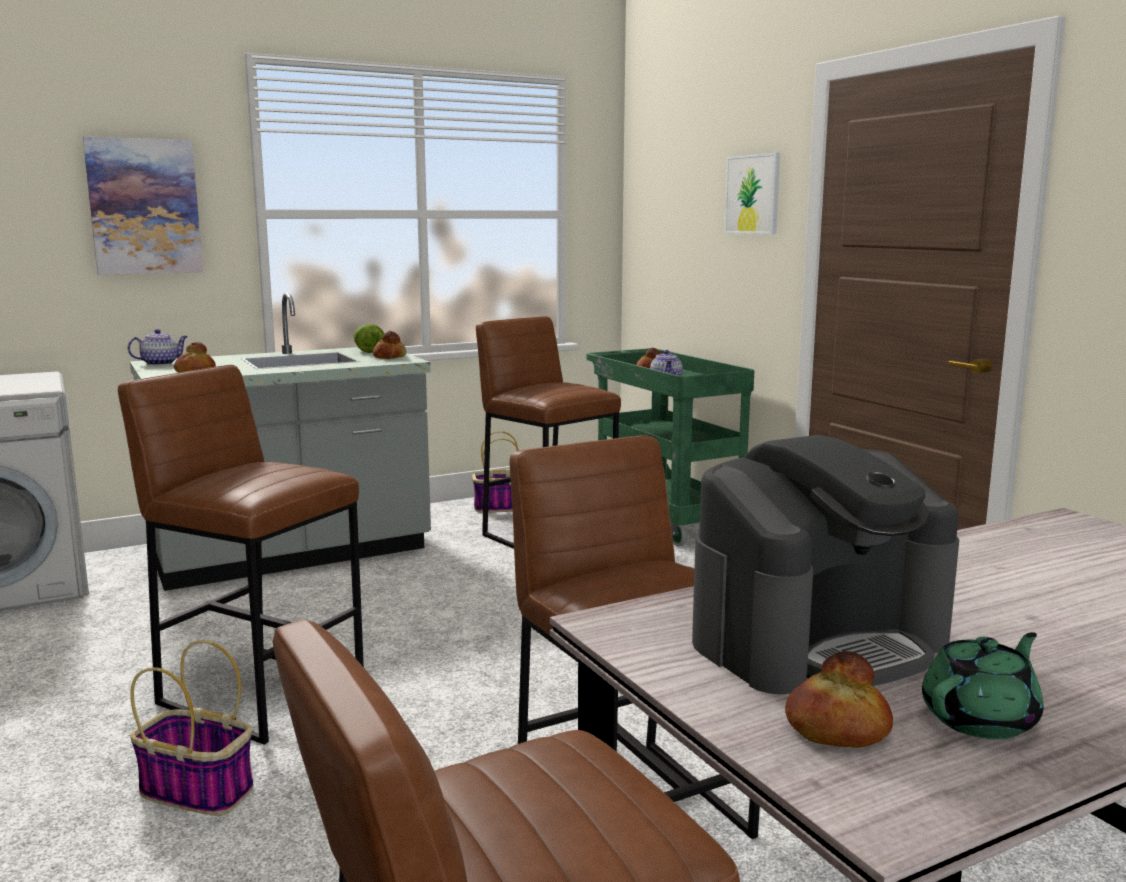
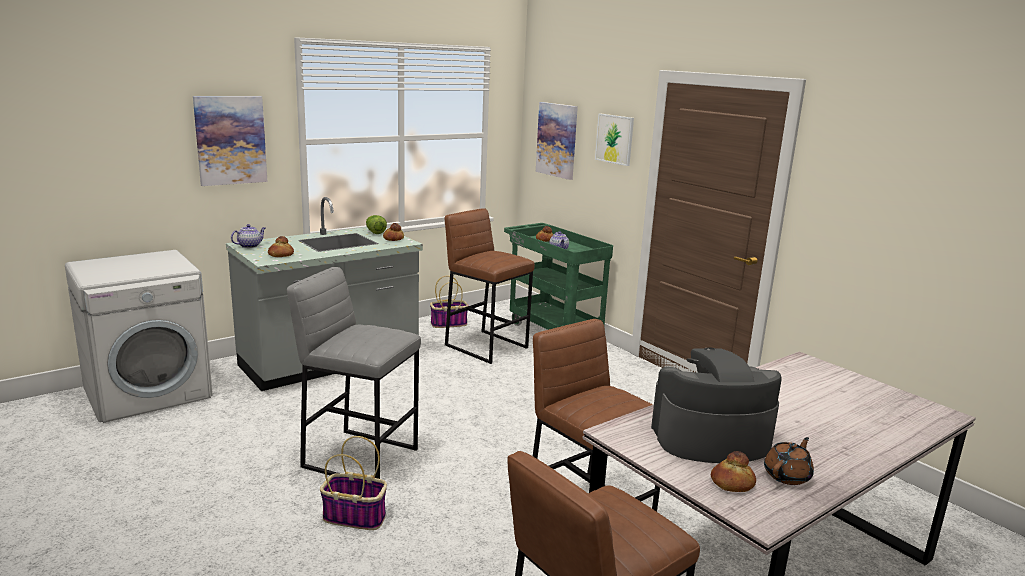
camera: 10 degrees left, 5 degrees up
brown stool [118,365,364,745] -> grey stool [287,267,421,479]
coffee machine [692,435,959,694] -> coffee machine turned 150 degrees counterclockwise [651,348,782,463]
green teapot [922,632,1043,739] -> brown teapot [764,437,814,485]
none -> picture [536,102,578,180]

